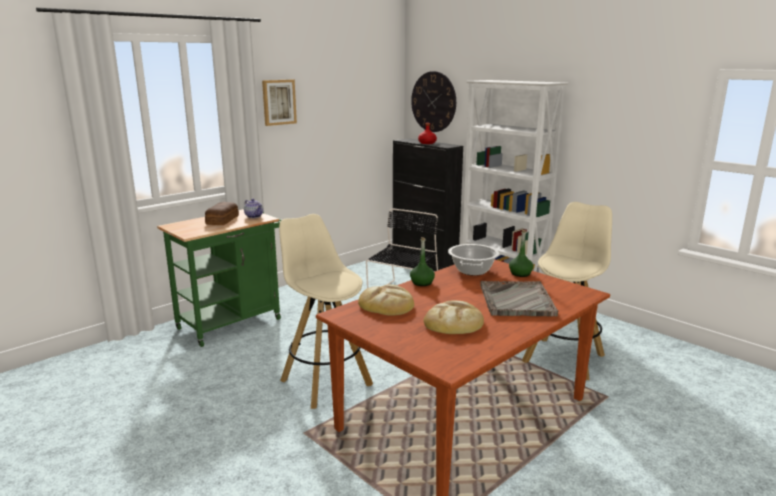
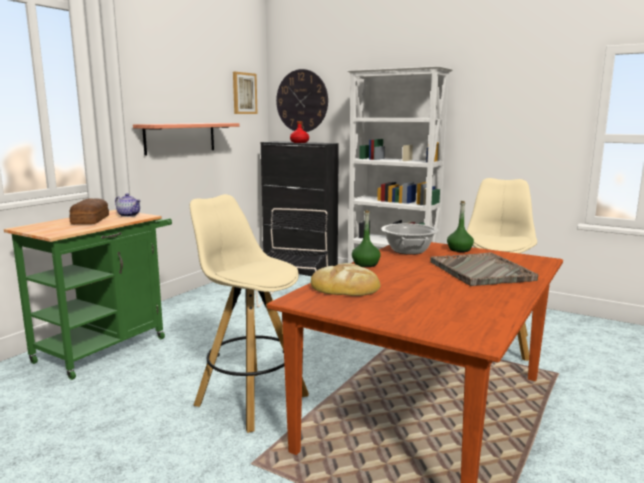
camera: 15 degrees left, 5 degrees down
picture [262,80,297,126] -> picture moved to [233,72,258,114]
bread [424,300,484,334] -> none
none -> shelf [133,123,240,156]

